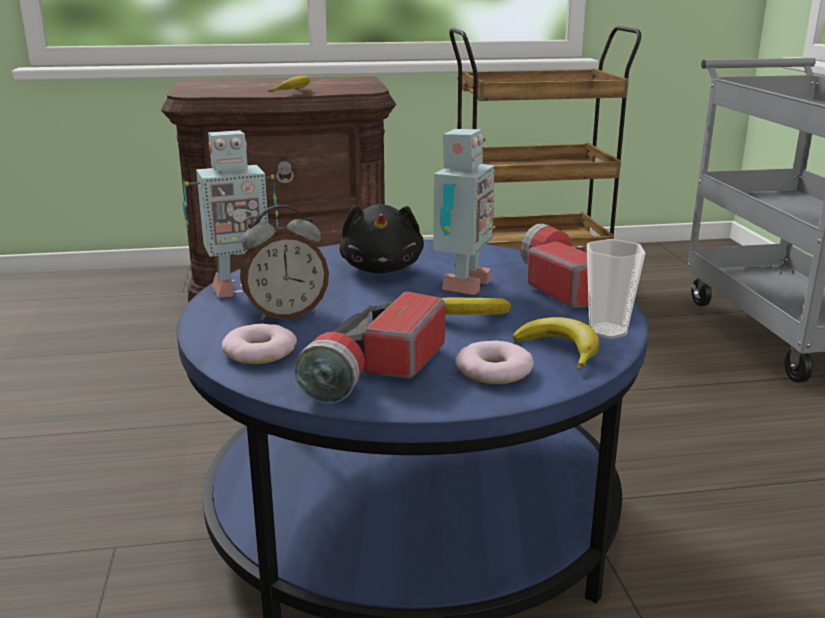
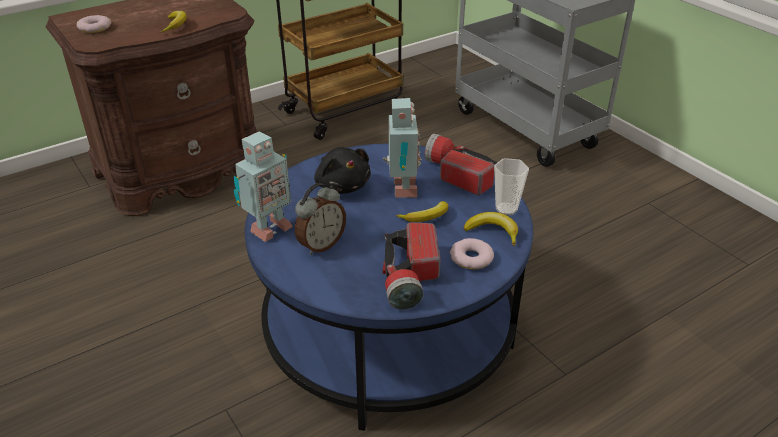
camera: 25 degrees left, 15 degrees up
donut [221,324,297,364] -> donut moved to [77,15,111,33]

